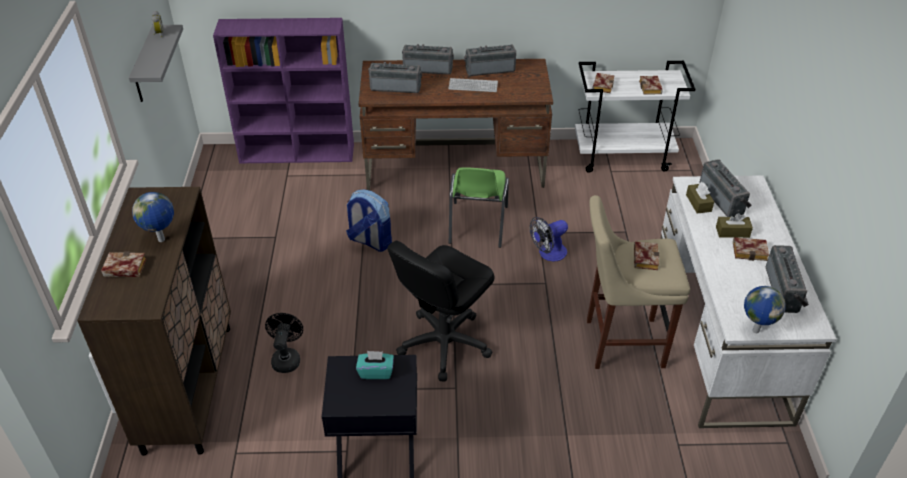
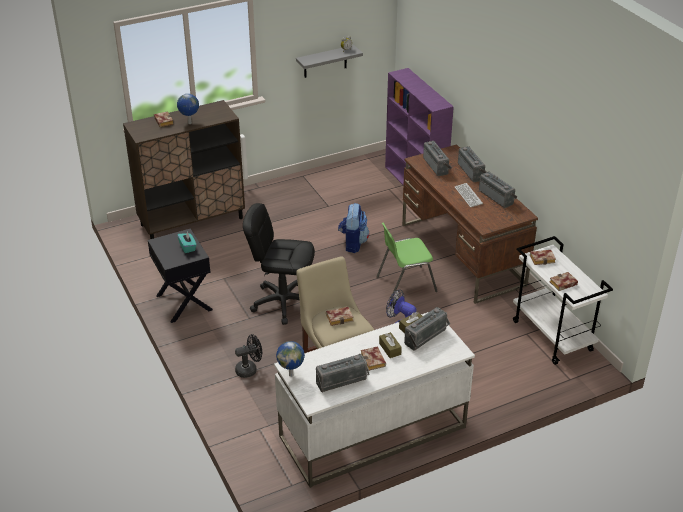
camera: 65 degrees right, 5 degrees down
black fan [265,313,303,373] -> black fan moved to [235,334,262,378]

